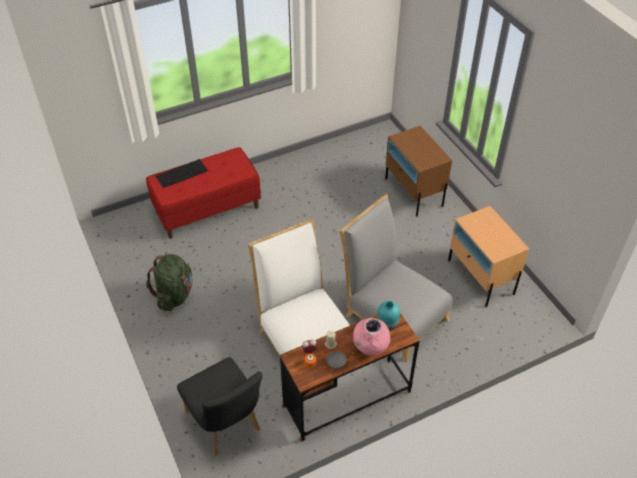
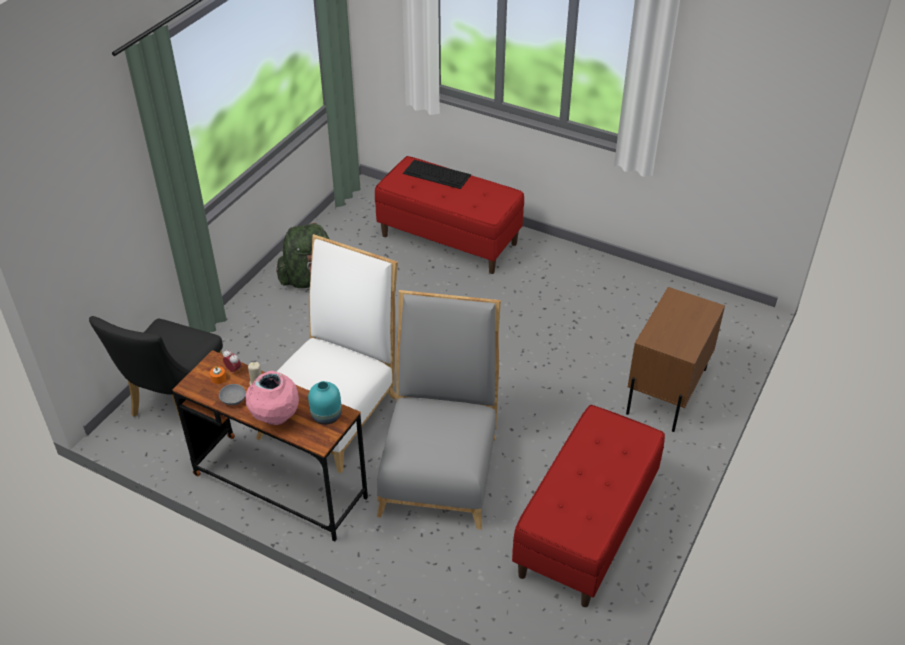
camera: 55 degrees right, 5 degrees down
beige nightstand [448,206,529,307] -> red bench [512,405,665,607]

